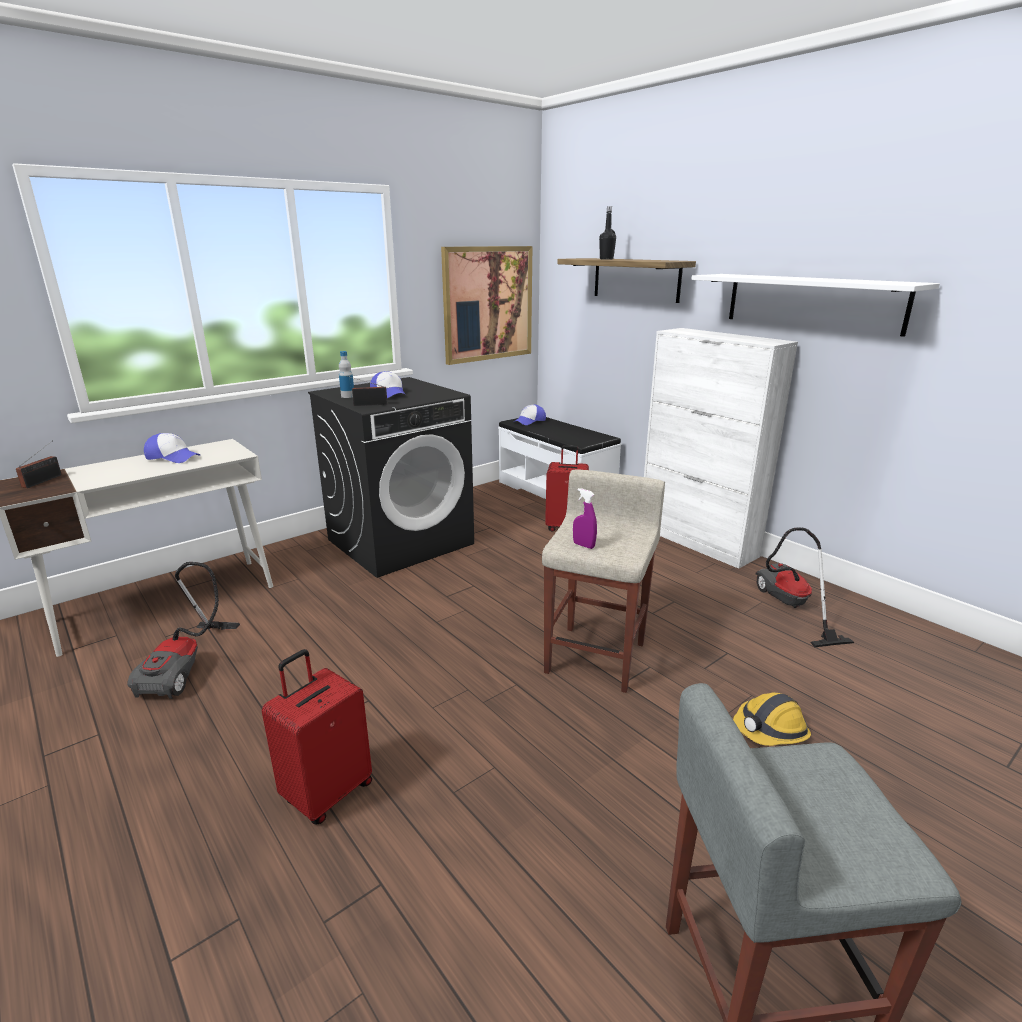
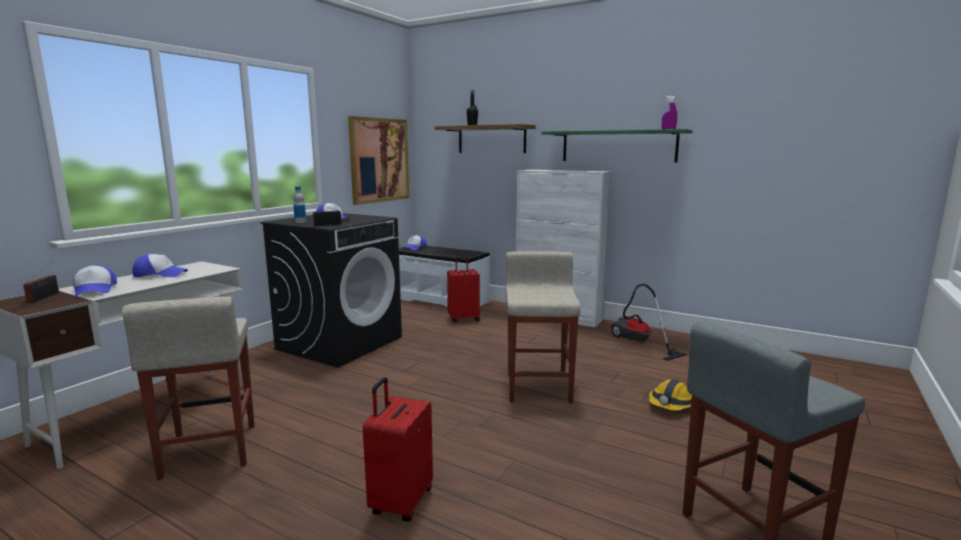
camera: 20 degrees left, 10 degrees down
vacuum cleaner [127,562,240,699] -> beige stool [122,296,255,480]
purple spray bottle [573,488,597,549] -> purple spray bottle moved to [662,96,677,129]
white shelf [691,274,940,337] -> green shelf [541,129,693,163]
none -> cap [73,265,117,297]

